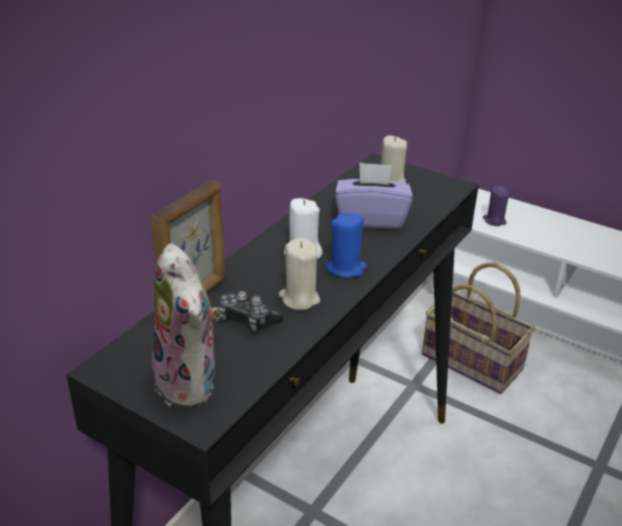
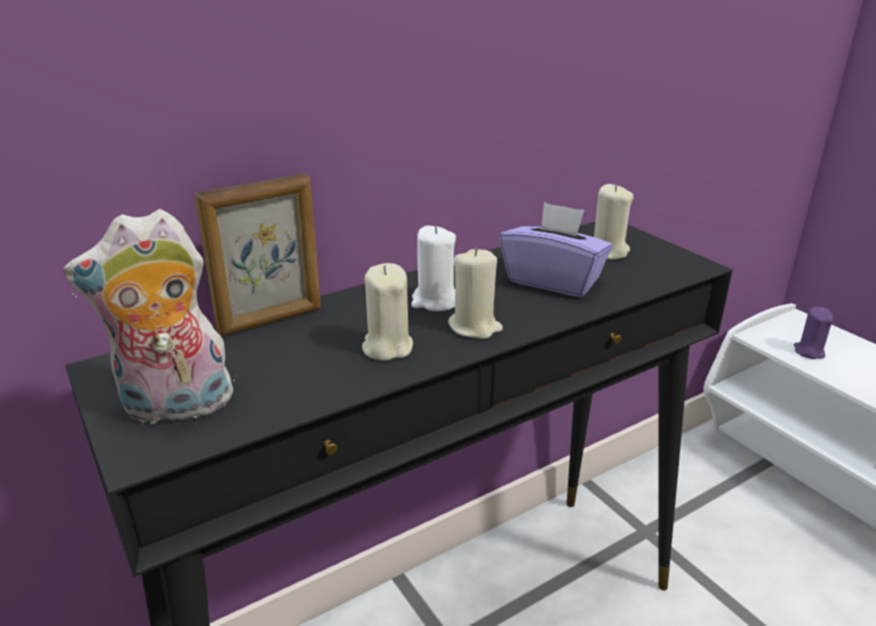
camera: 25 degrees right, 5 degrees down
plush toy [152,243,221,408] -> plush toy turned 75 degrees clockwise [63,209,238,425]
game controller [218,291,283,331] -> none
blue candle [326,213,367,278] -> beige candle [448,248,503,339]
basket [422,263,535,394] -> none

